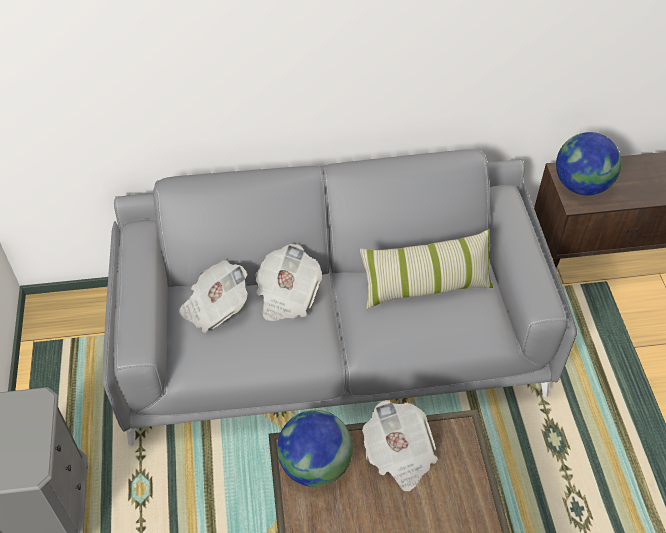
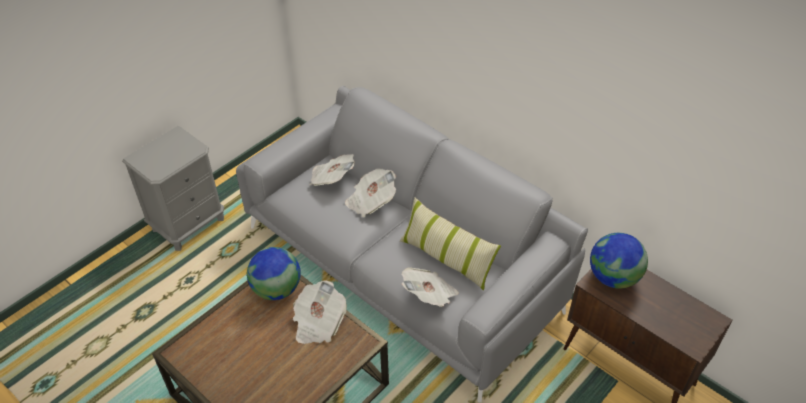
camera: 50 degrees right, 5 degrees down
none -> newspaper [401,267,459,307]

